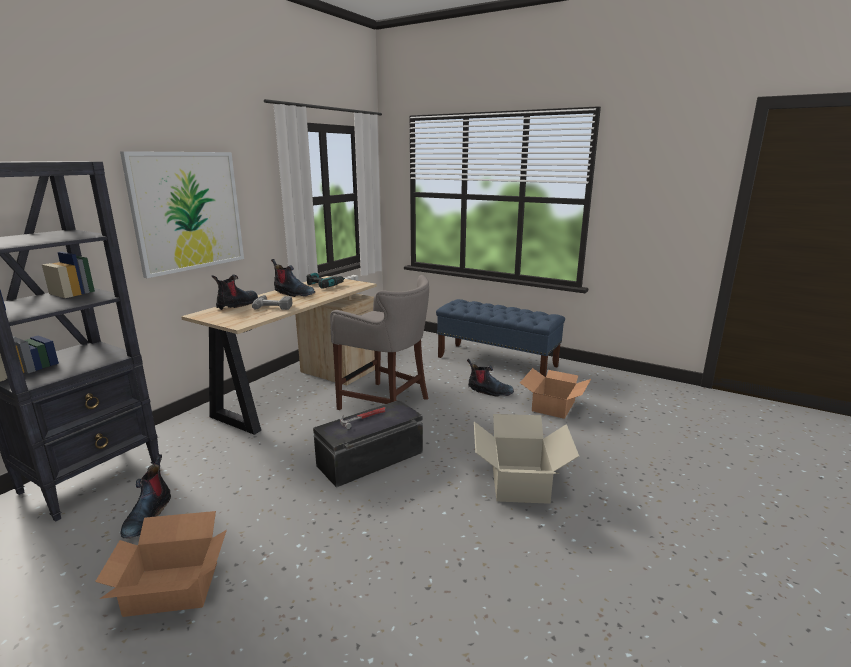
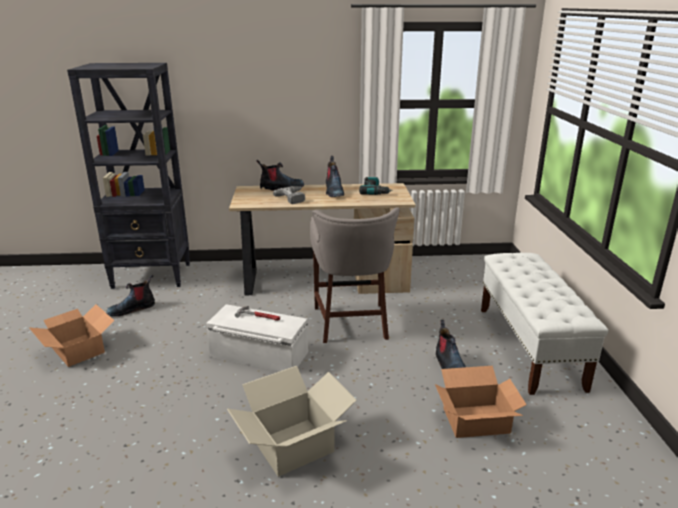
camera: 55 degrees right, 5 degrees up
picture [120,151,244,278] -> none
black storage box [313,400,423,488] -> white storage box [206,304,308,371]
blue bench [436,299,565,377] -> white bench [481,253,608,395]

